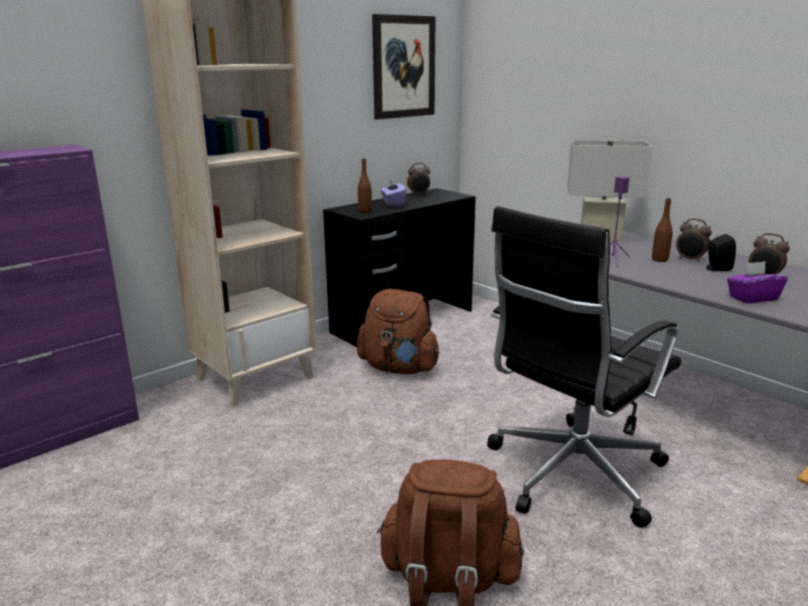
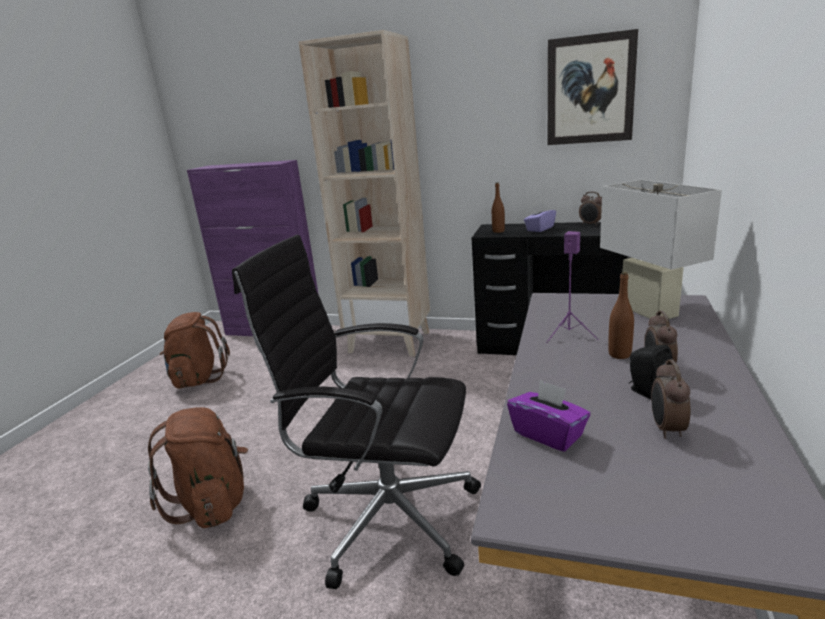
camera: 60 degrees right, 0 degrees up
brown backpack [357,289,440,374] -> brown backpack moved to [160,312,230,388]

